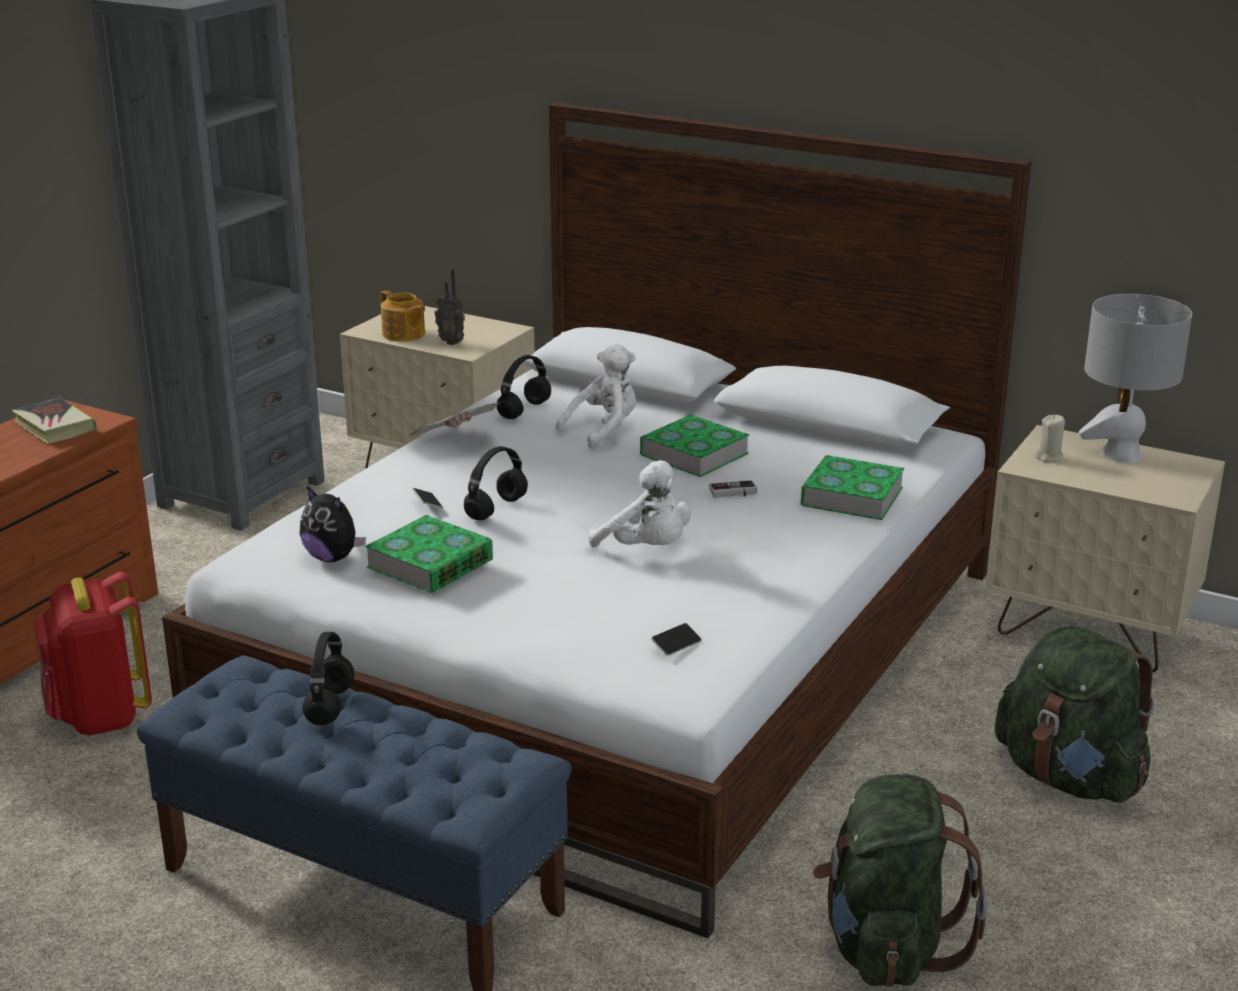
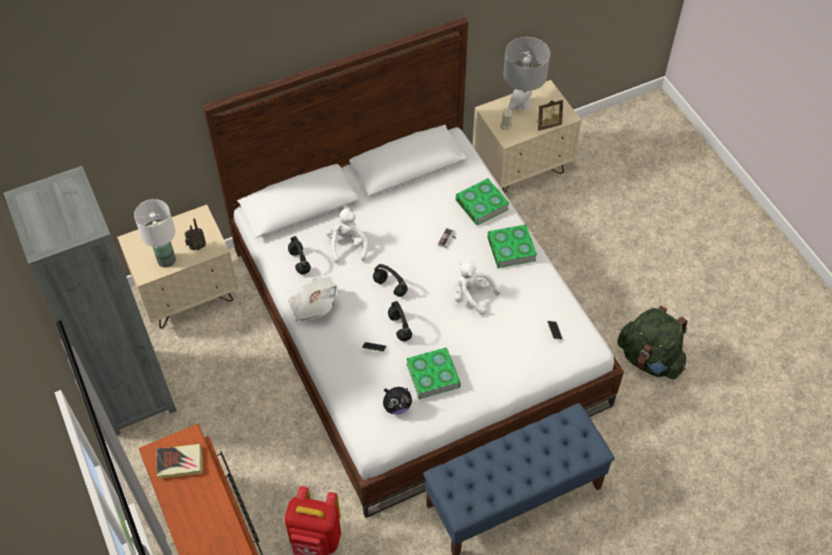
camera: 55 degrees left, 30 degrees up
black headphones [302,632,354,725] -> black headphones moved to [373,264,408,297]
teapot [380,290,425,341] -> white table lamp [134,199,176,268]
white plush toy [588,460,691,547] -> white plush toy turned 135 degrees counterclockwise [454,262,500,315]
book [640,415,750,477] -> book moved to [487,224,537,268]
green backpack [995,626,1155,803] -> none
none -> picture frame [537,99,563,131]

